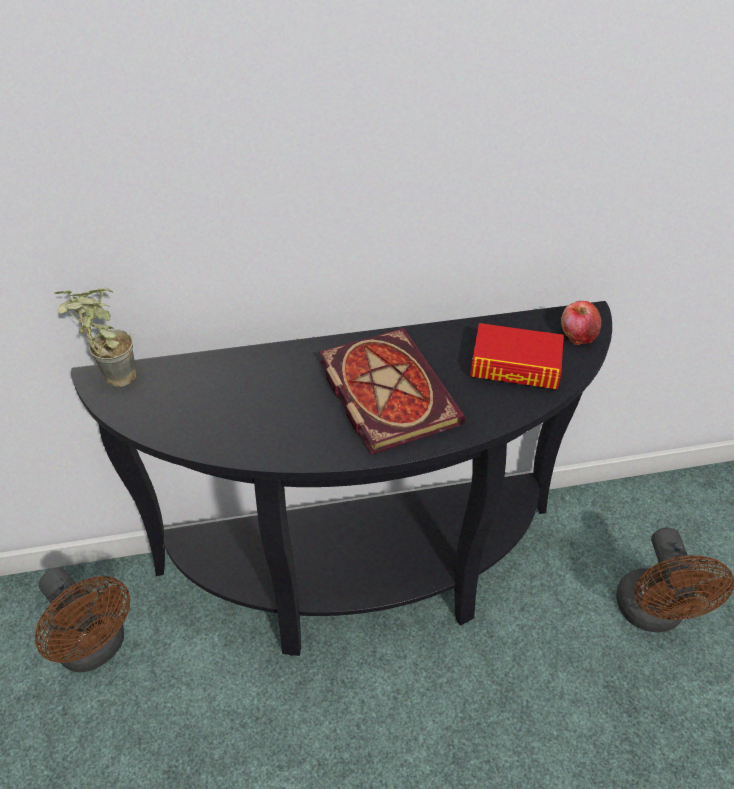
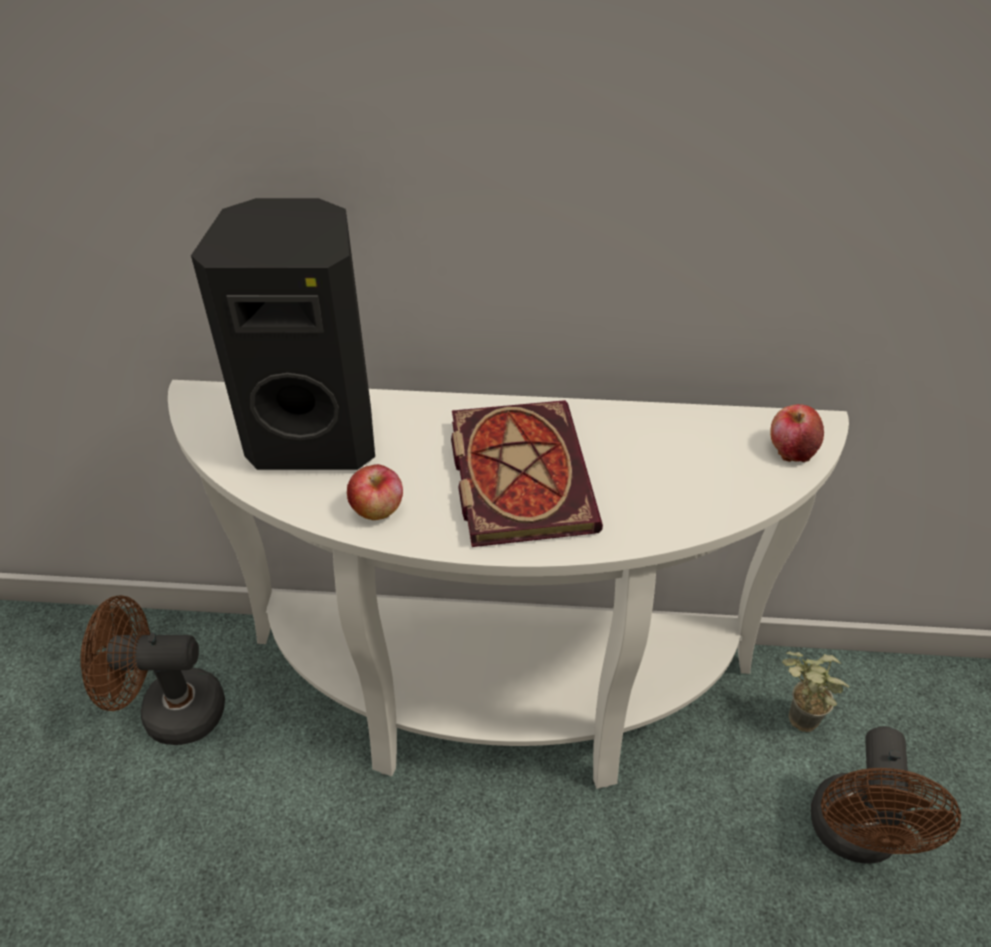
camera: 15 degrees right, 0 degrees up
brown fan [35,567,130,672] -> brown fan turned 120 degrees clockwise [80,595,225,745]
potted plant [54,288,137,387] -> potted plant moved to [782,652,850,732]
black console table [71,301,612,656] -> white console table [168,380,849,789]
book [470,323,564,389] -> none
none -> black speaker [191,198,375,470]
none -> apple [347,464,403,520]

